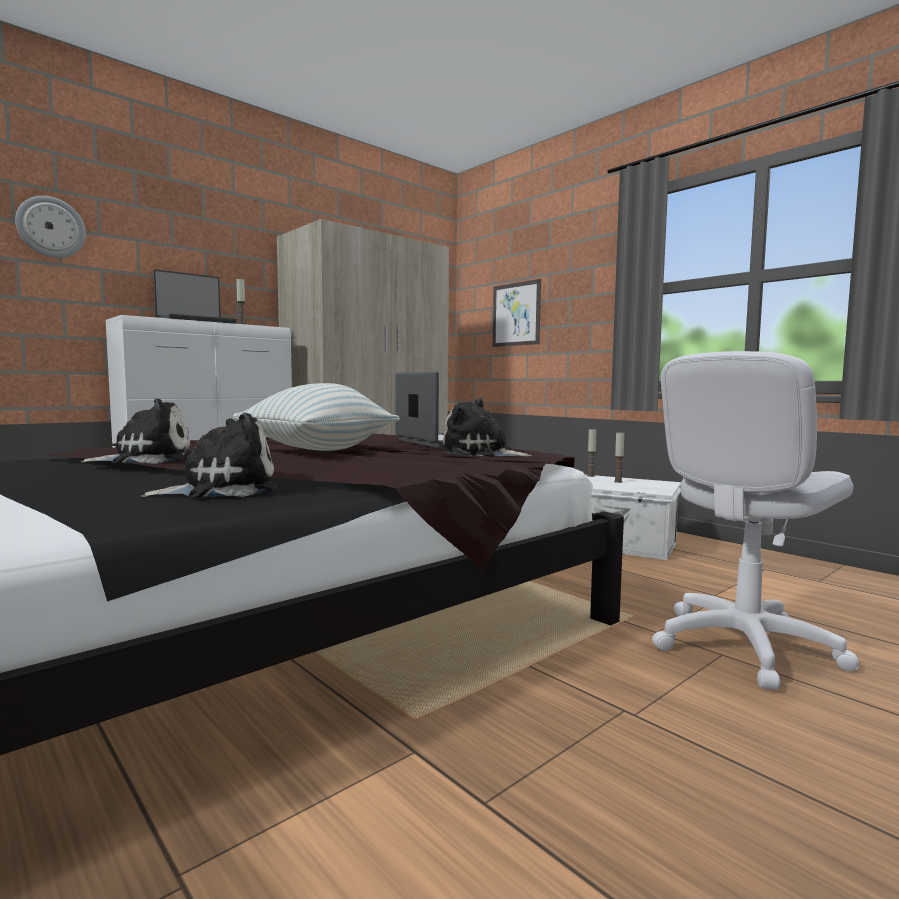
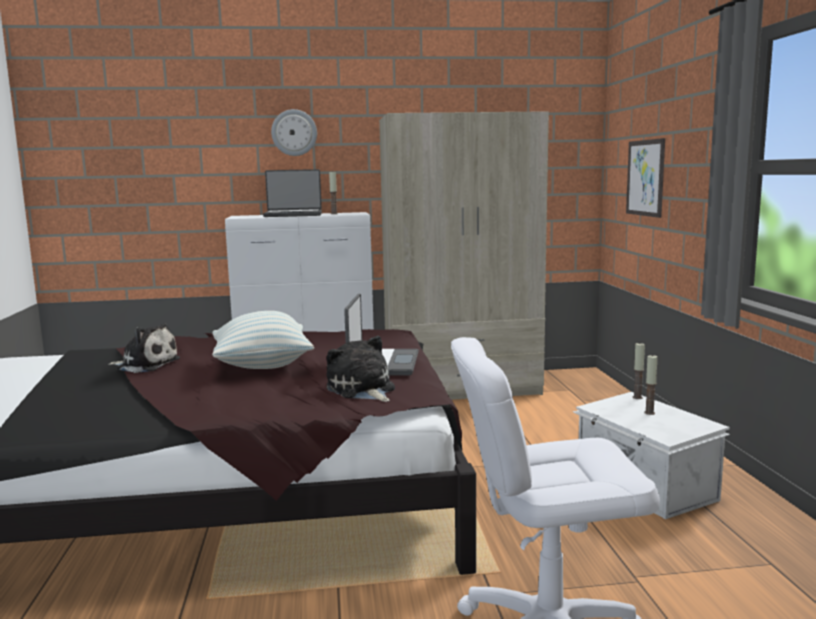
camera: 35 degrees right, 5 degrees up
wall clock [15,196,86,258] -> wall clock moved to [271,109,317,156]
plush toy [141,412,277,497] -> none

